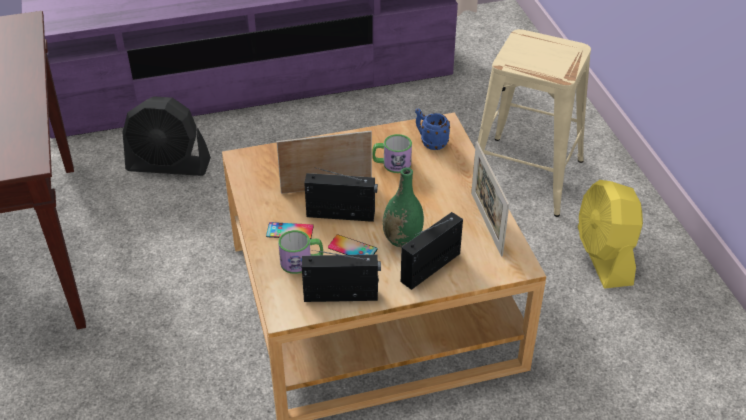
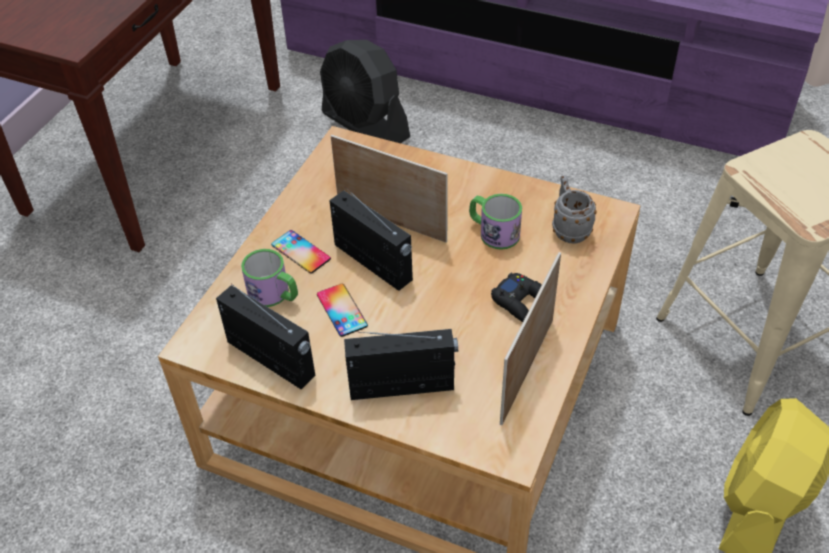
camera: 40 degrees right, 5 degrees up
green vase [383,168,424,247] -> none
blue mug [415,108,450,150] -> grey mug [552,175,597,243]
none -> black game controller [491,273,542,322]

